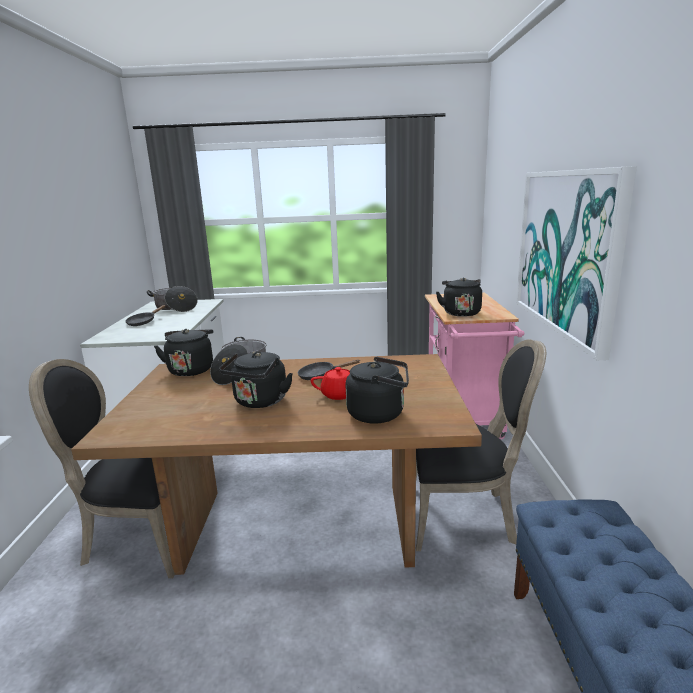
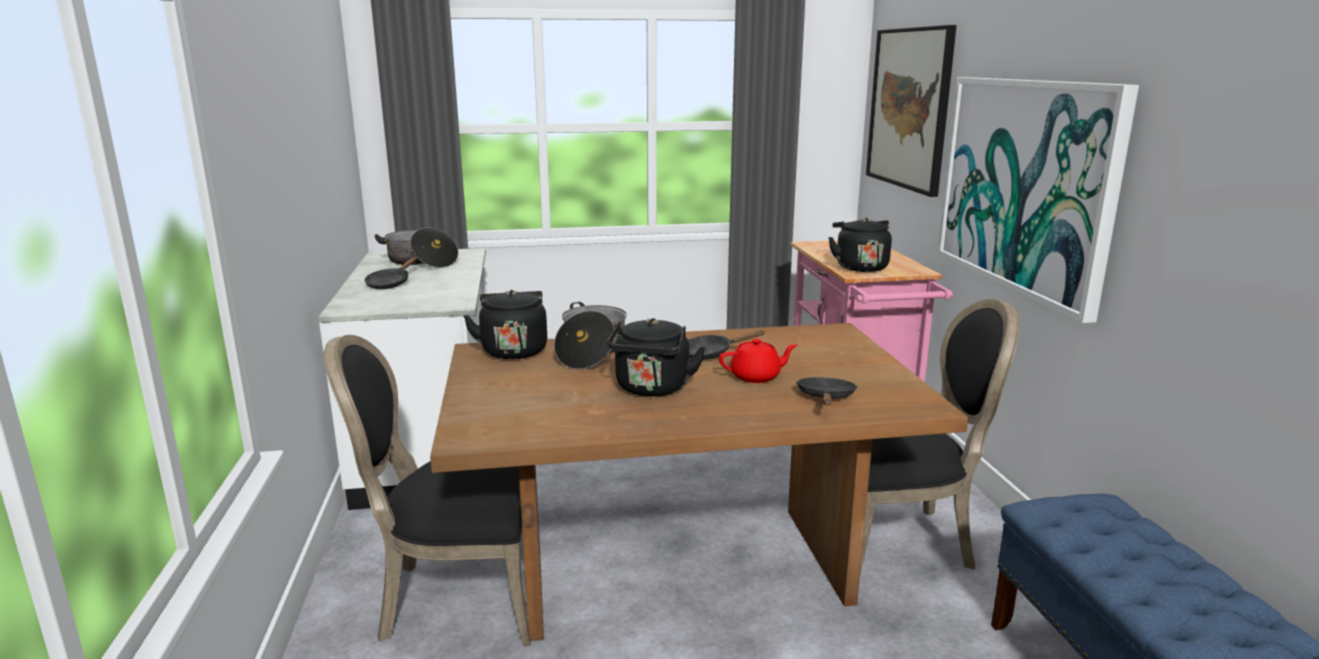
camera: 10 degrees left, 0 degrees up
black kettle [346,357,409,424] -> black frying pan [796,377,857,405]
none -> picture [866,25,957,197]

